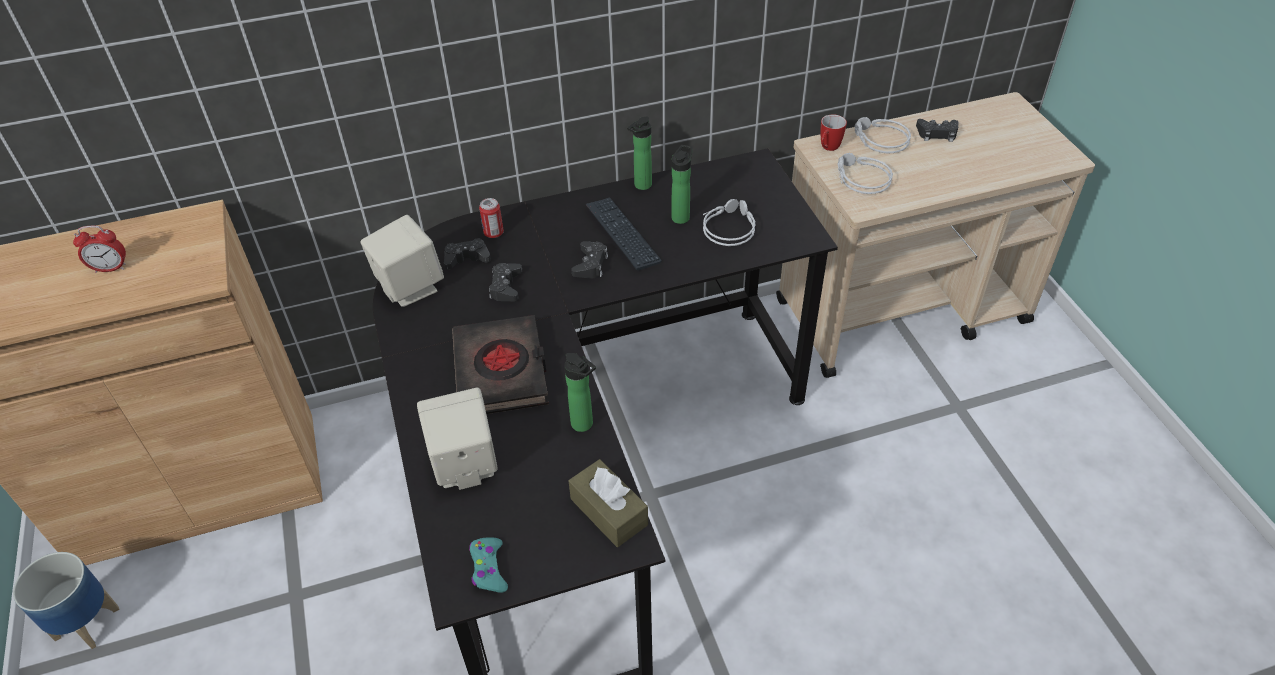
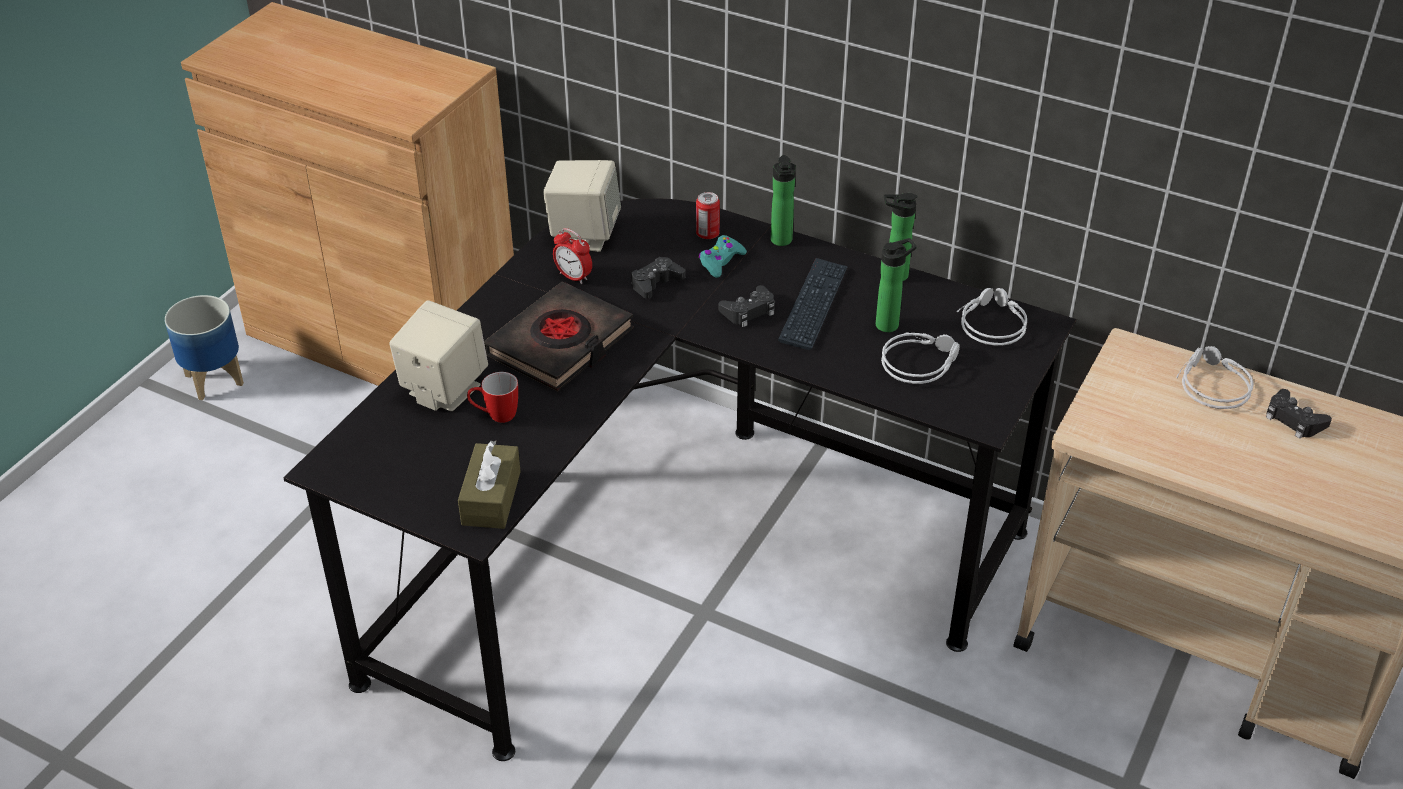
camera: 45 degrees right, 5 degrees down
alarm clock [73,226,126,273] -> alarm clock moved to [553,228,592,284]
black game controller [444,238,491,270] -> none
turquoise game controller [469,537,508,593] -> turquoise game controller moved to [699,235,747,278]
bottle [564,353,596,432] -> bottle moved to [771,155,796,246]
mug [821,114,847,151] -> mug moved to [467,372,518,423]
grey headphones [837,153,893,194] -> grey headphones moved to [957,288,1027,346]

